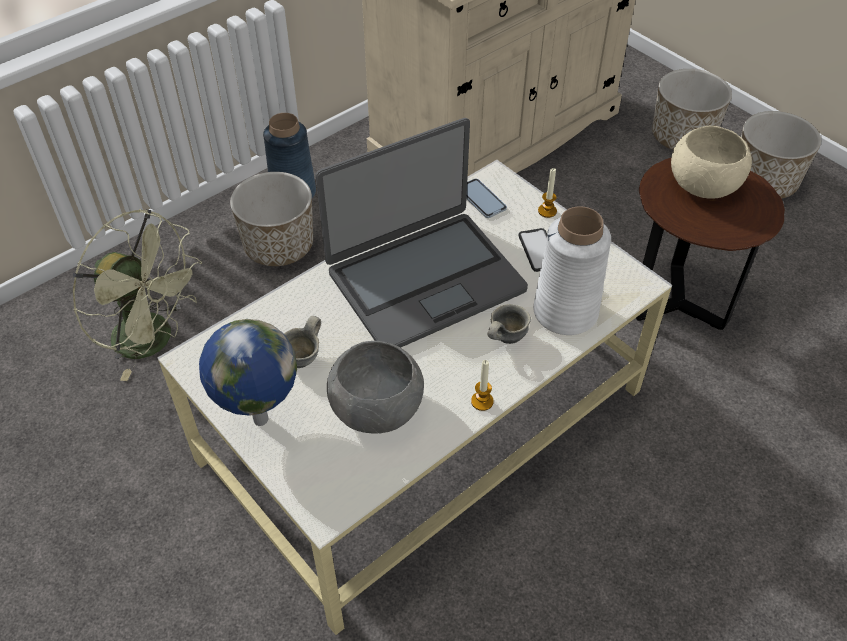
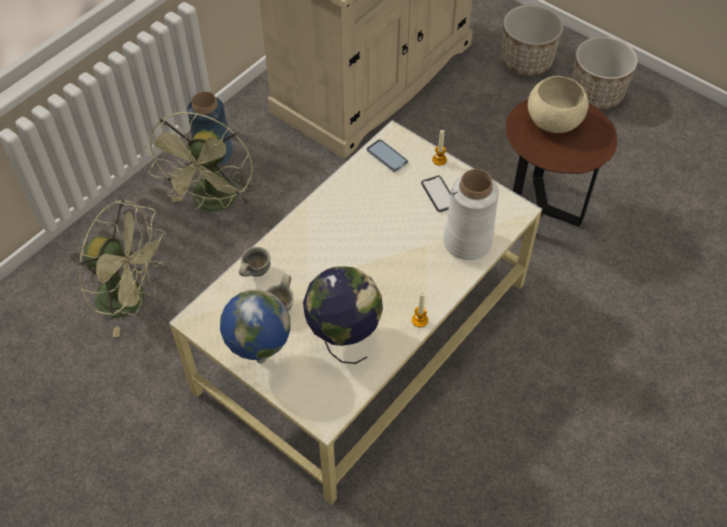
camera: 10 degrees left, 5 degrees up
planter [230,172,313,266] -> green fan [144,112,254,211]
laptop [315,118,528,348] -> none
grey bowl [327,341,424,434] -> globe [303,266,383,364]
grey mug [488,304,531,344] -> grey mug moved to [239,247,271,277]

